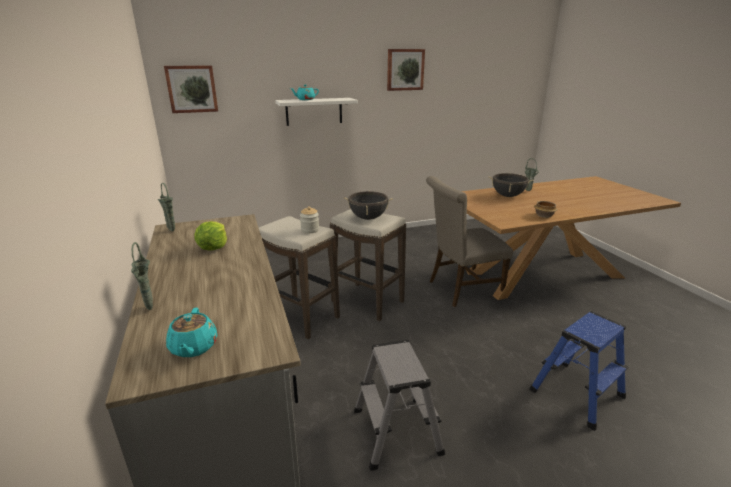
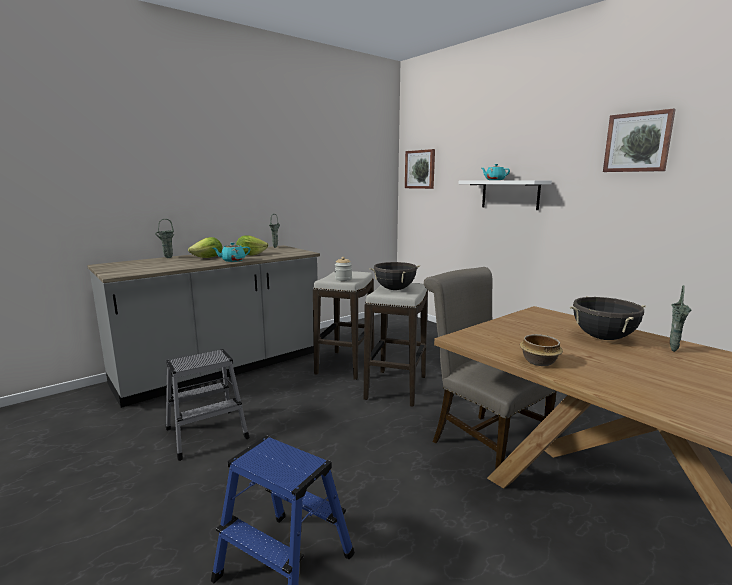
camera: 70 degrees right, 10 degrees down
turquoise teapot [166,308,217,357] -> turquoise teapot moved to [213,242,250,262]
none -> lettuce [188,237,222,258]

